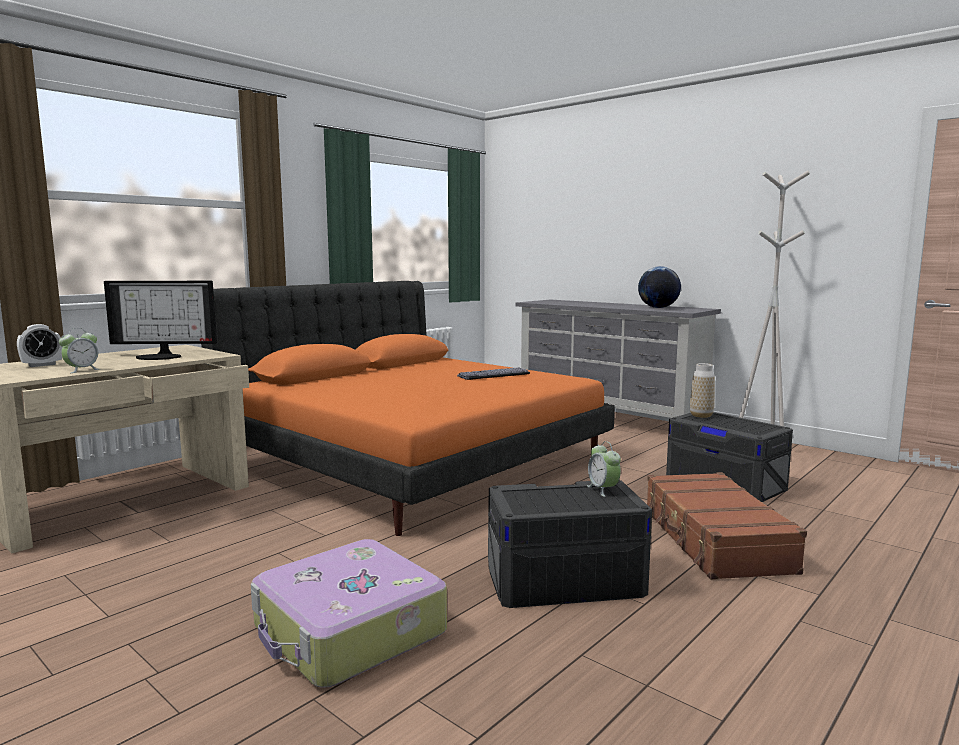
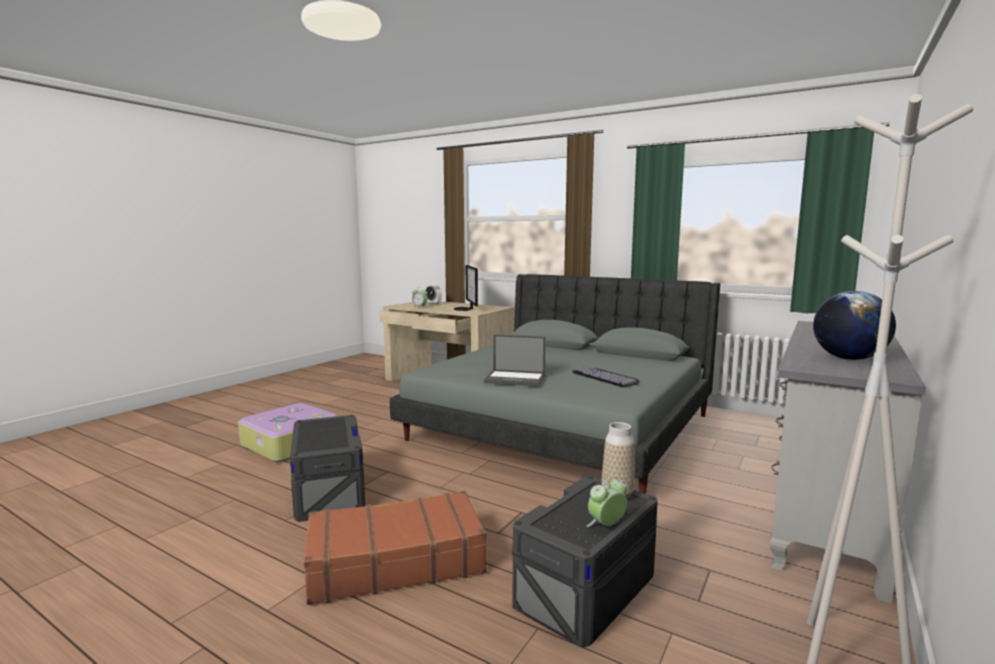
camera: 80 degrees right, 0 degrees up
orange bed [201,281,615,536] -> grey bed [390,274,720,494]
alarm clock [587,441,621,497] -> alarm clock moved to [587,477,627,527]
none -> laptop [484,335,546,386]

